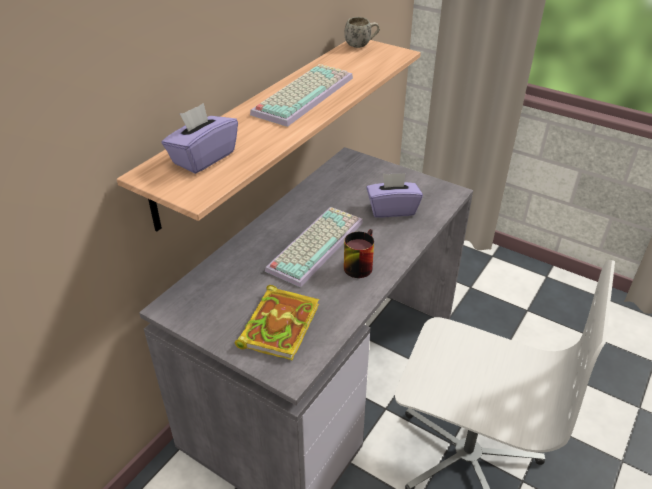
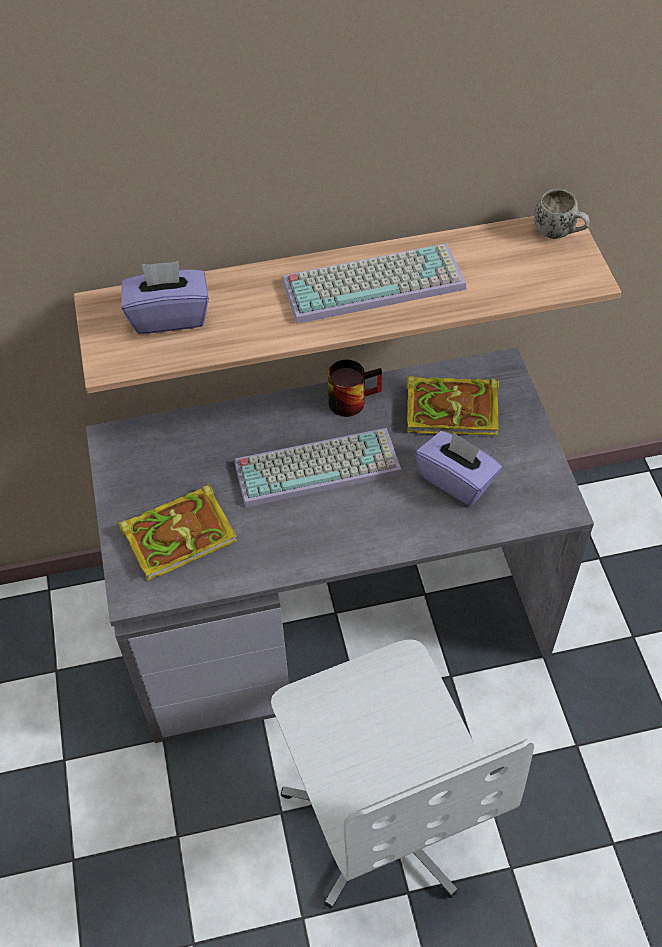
camera: 45 degrees right, 15 degrees up
mug [344,229,374,278] -> mug moved to [328,360,382,417]
none -> book [406,376,499,435]

